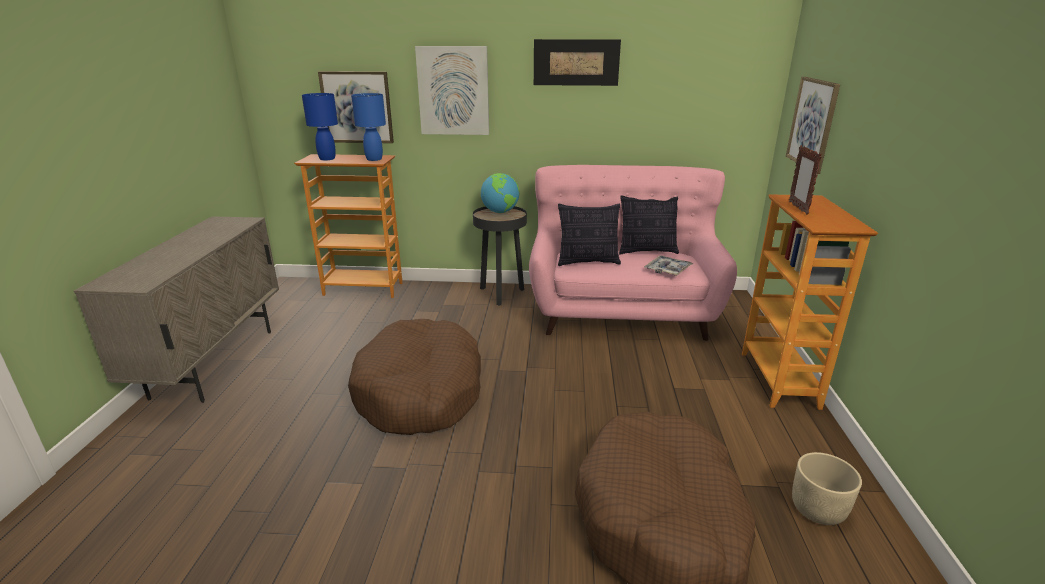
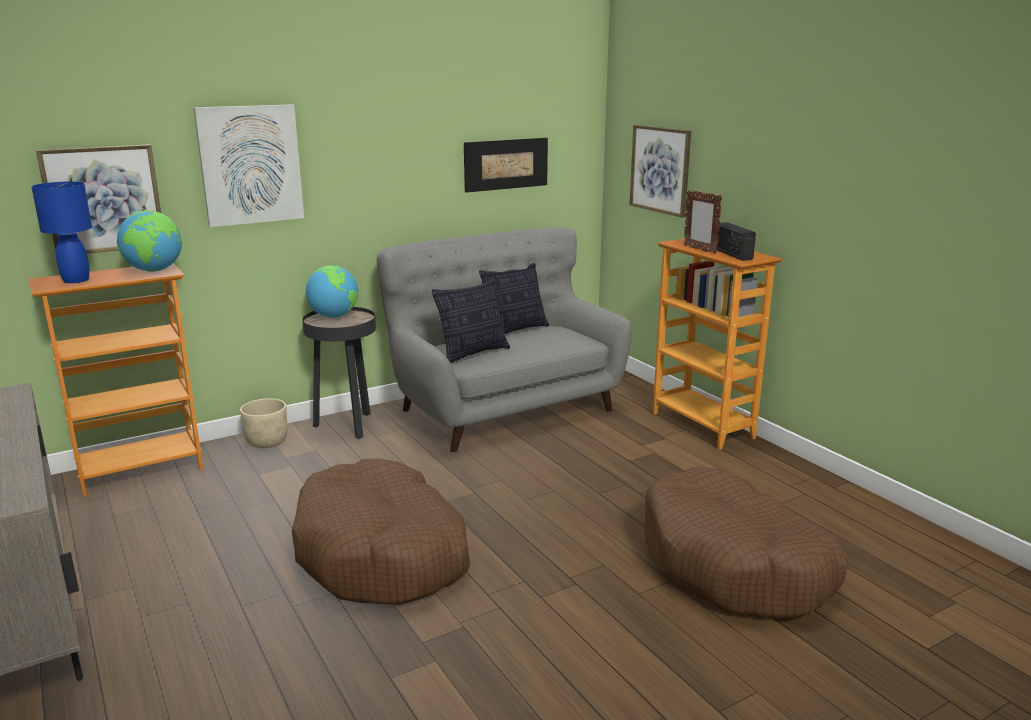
camera: 35 degrees left, 5 degrees down
blue table lamp [351,93,386,161] -> globe [117,210,182,272]
pink sofa [529,165,737,341] -> grey sofa [377,228,632,452]
picture [534,39,621,86] -> picture moved to [464,138,548,193]
tray [644,255,693,276] -> none
beige planter [792,452,862,525] -> beige planter moved to [240,398,287,448]
none -> radio [715,222,756,261]

